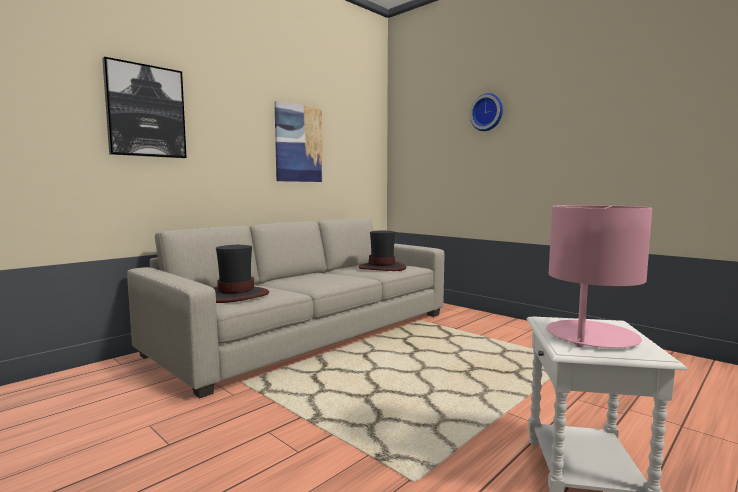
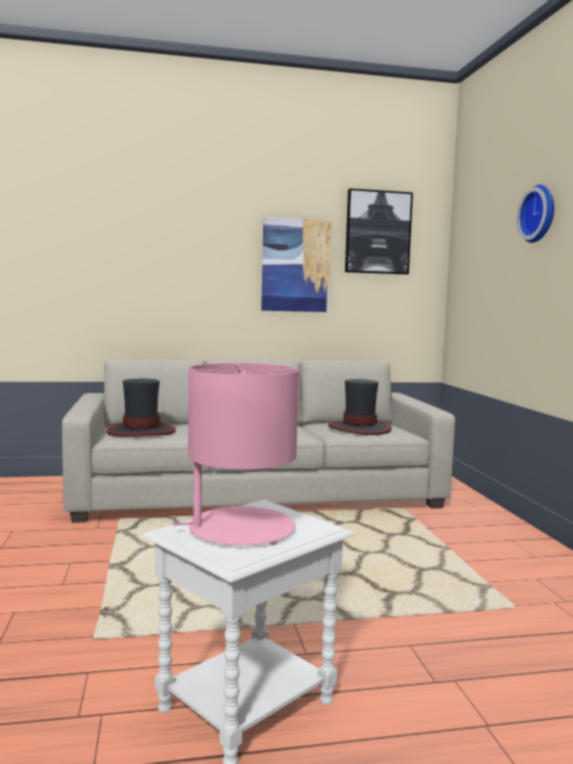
camera: 35 degrees right, 0 degrees up
picture [102,57,187,158] -> picture moved to [345,189,413,275]

